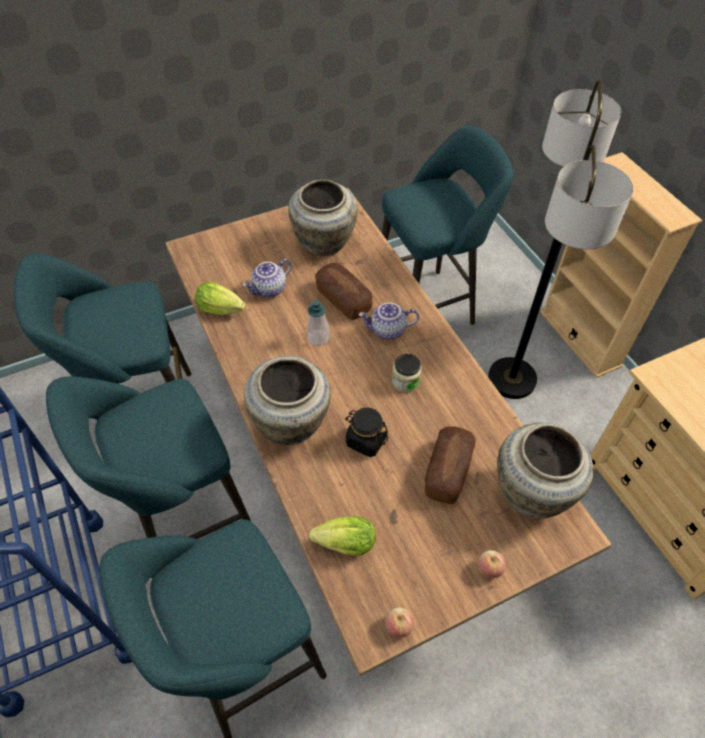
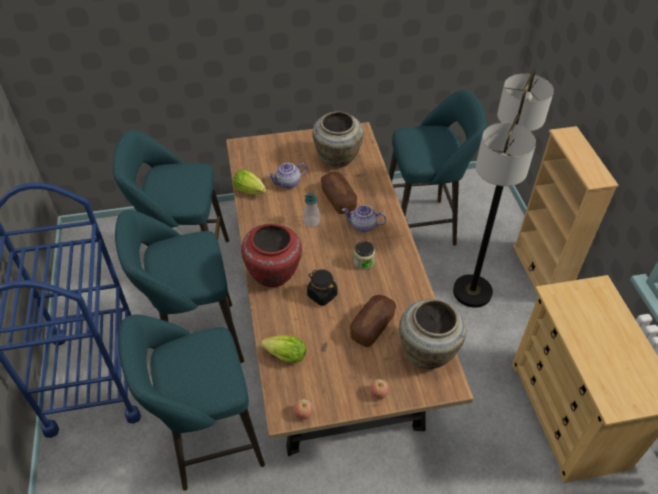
camera: 15 degrees right, 5 degrees down
beige vase [244,356,331,445] -> red vase [241,223,302,287]

